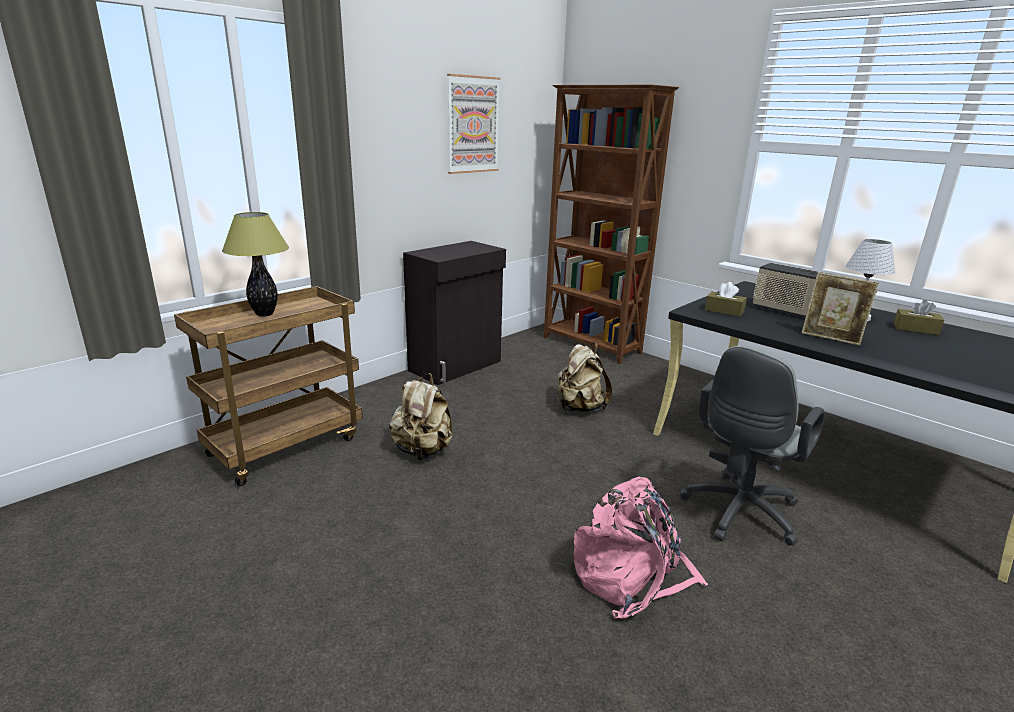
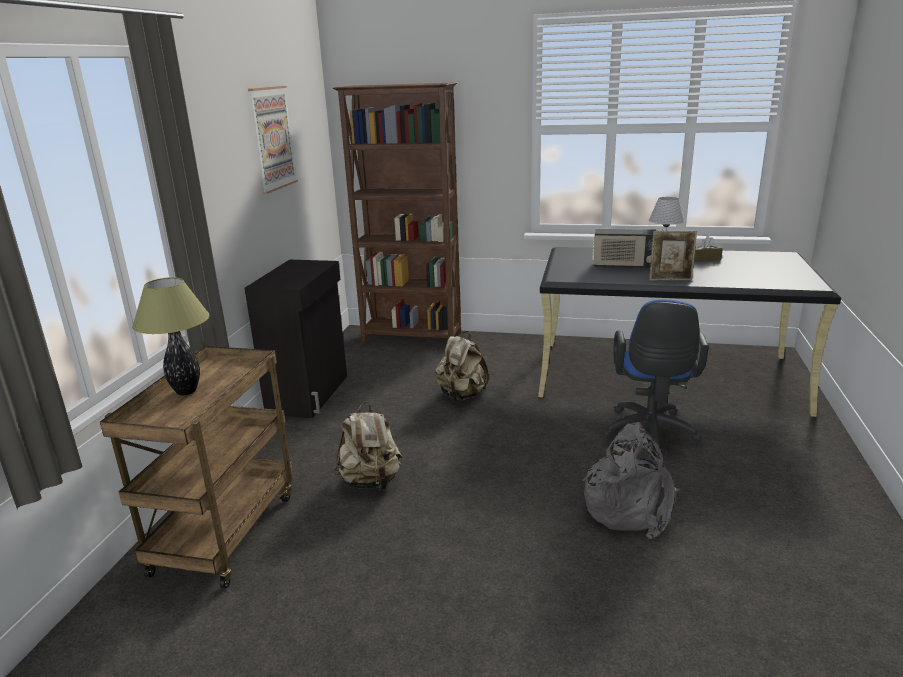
camera: 30 degrees left, 0 degrees up
pink backpack [574,476,709,619] -> grey backpack [583,422,681,539]
grey office chair [680,346,825,546] -> blue office chair [602,299,709,455]
brown tissue box [705,282,747,317] -> none

